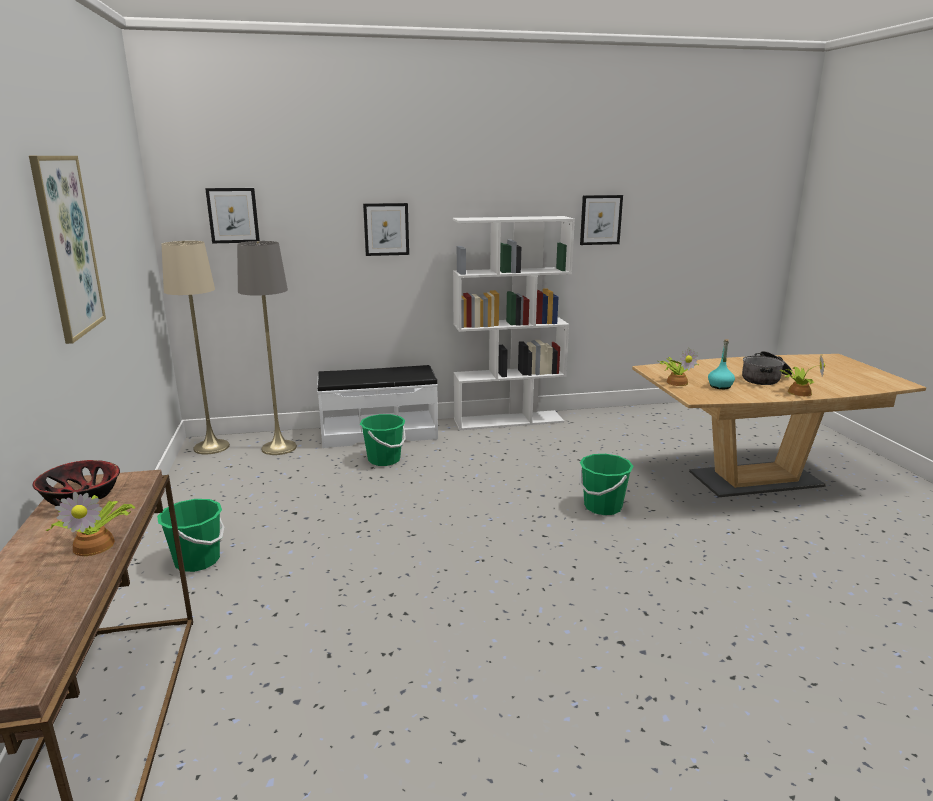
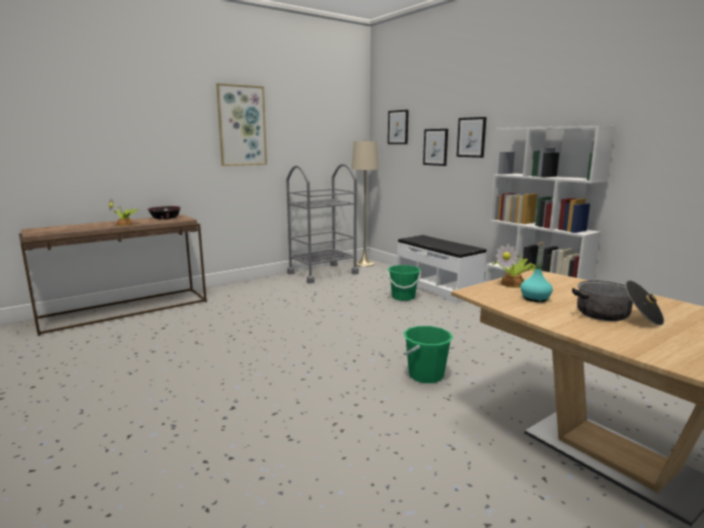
camera: 65 degrees right, 5 degrees down
green bucket [157,499,224,572] -> none
grey floor lamp [237,241,297,455] -> none
picture [580,195,623,245] -> picture moved to [423,129,448,166]
potted plant [780,354,825,396] -> none
none -> grey cart [286,164,359,284]

